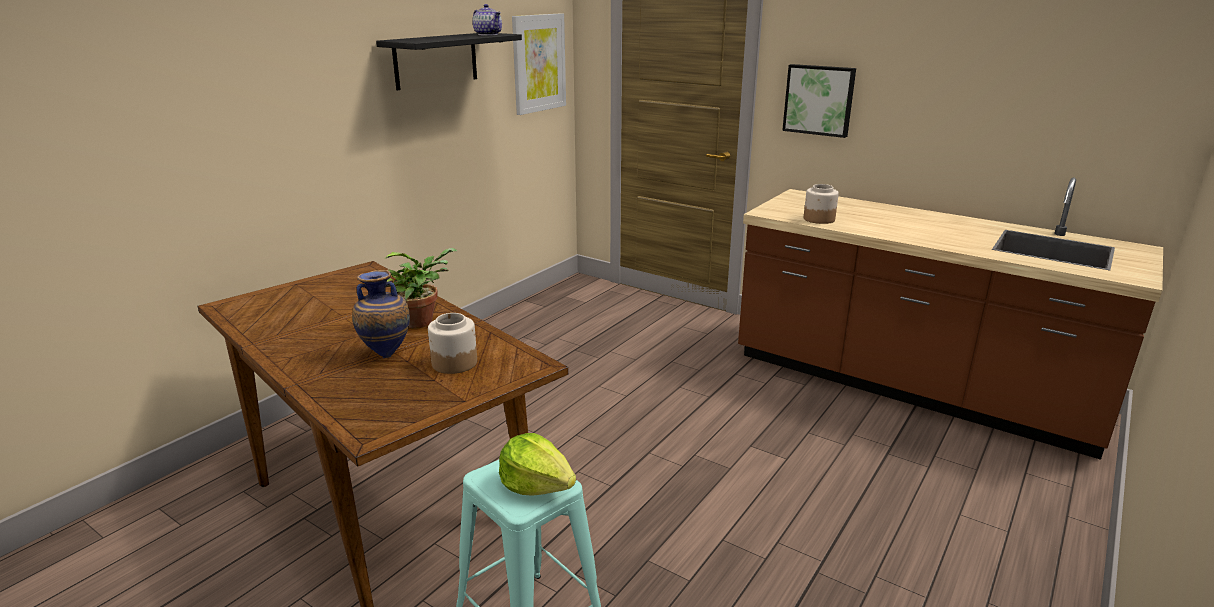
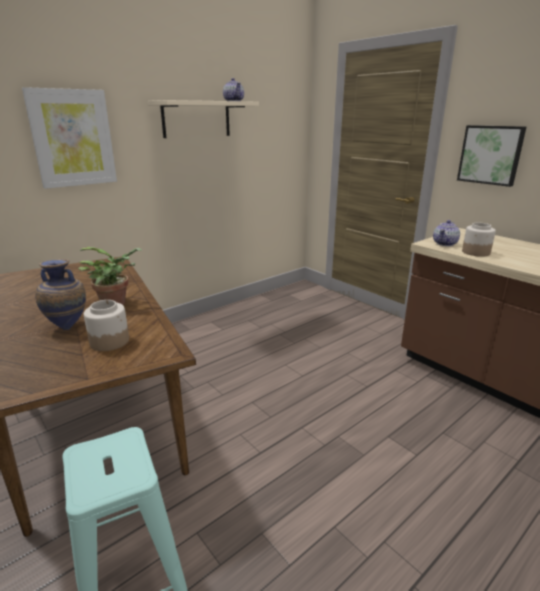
camera: 15 degrees right, 0 degrees up
black shelf [376,33,522,90] -> beige shelf [148,100,259,138]
lettuce [499,433,576,496] -> none
picture [512,13,566,115] -> picture moved to [22,87,117,189]
none -> teapot [433,220,460,246]

